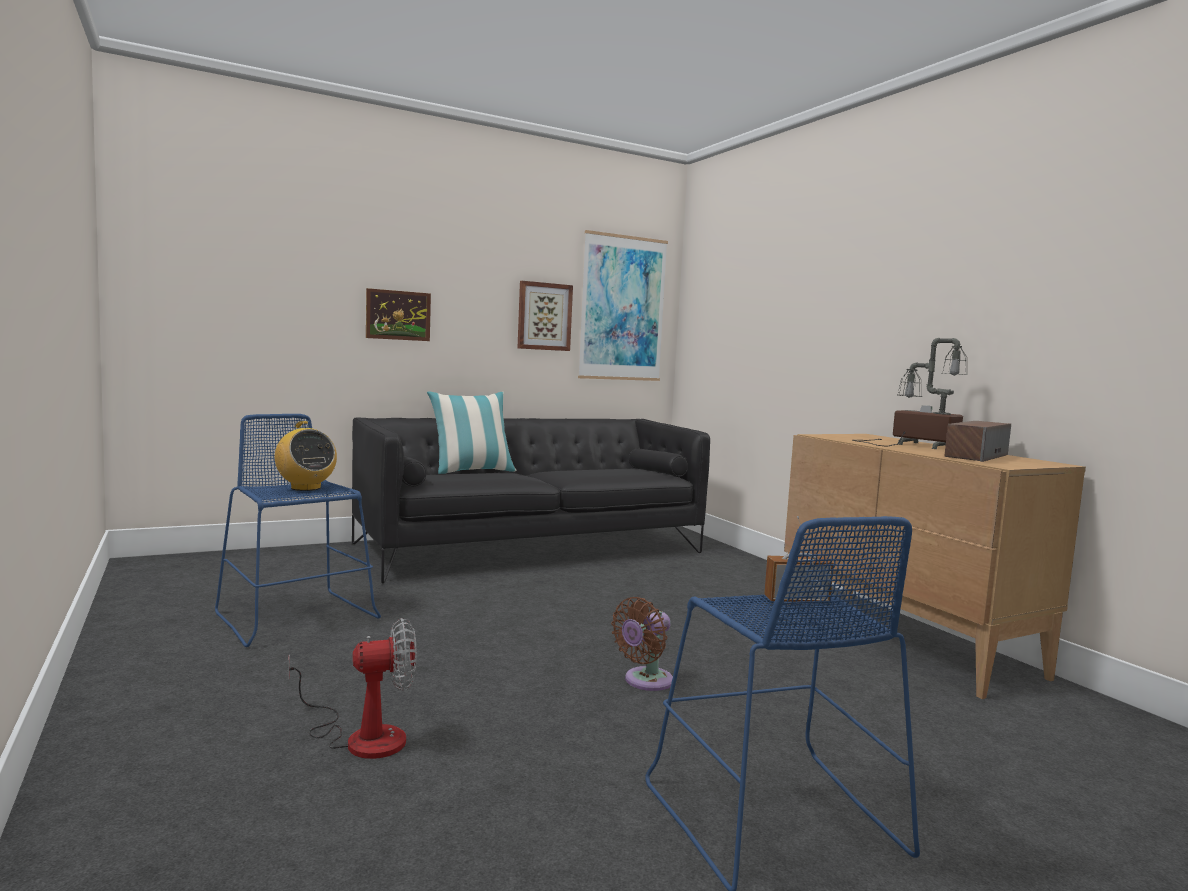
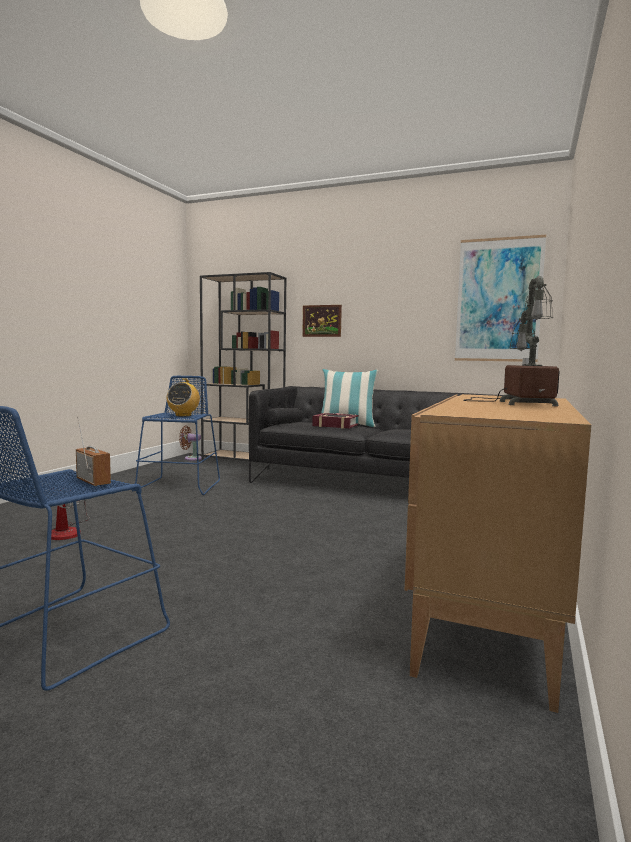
camera: 50 degrees right, 0 degrees up
picture [517,281,573,351] -> none
brown fan [611,597,673,691] -> brown fan moved to [179,426,201,461]
speaker [945,421,1011,462] -> none
none -> bookcase [200,272,286,470]
none -> book [312,413,358,429]

